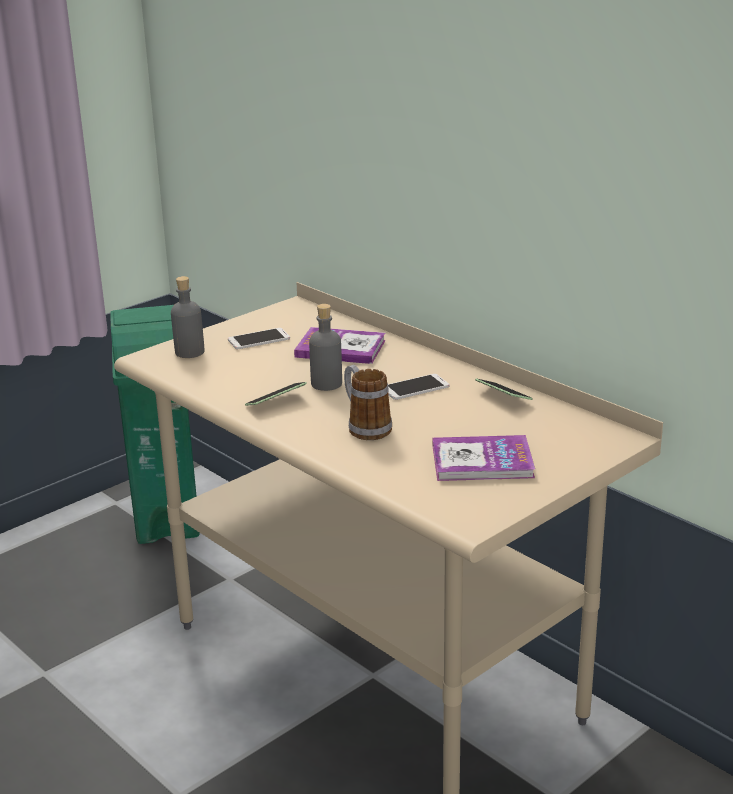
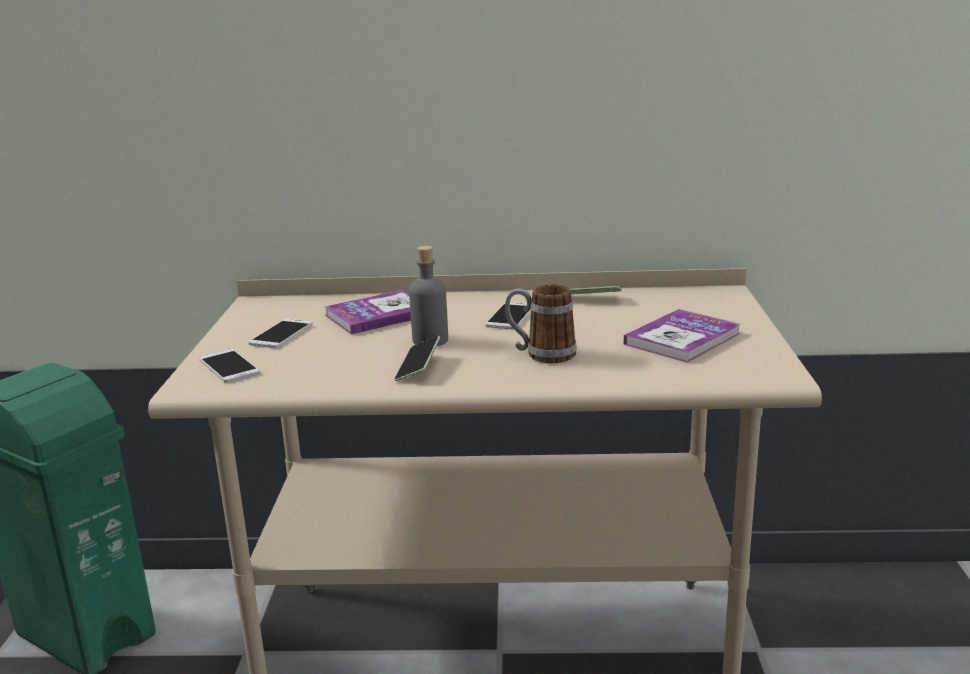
camera: 45 degrees left, 5 degrees down
grey bottle [171,276,205,358] -> phone [199,349,260,383]

